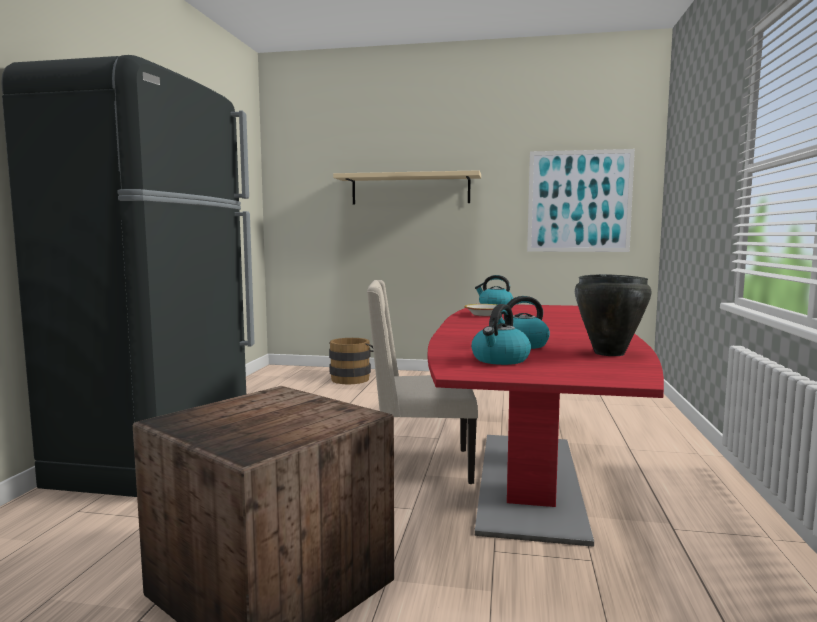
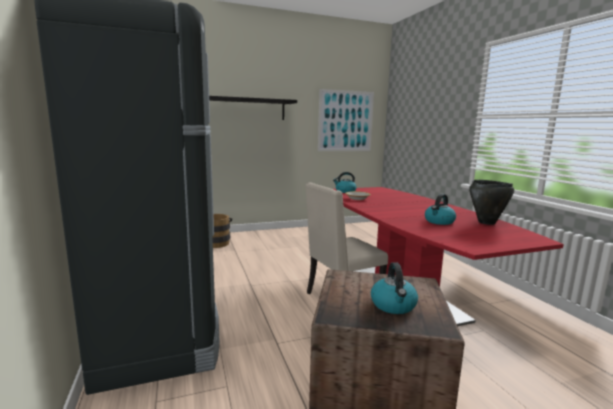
camera: 30 degrees left, 5 degrees up
beige shelf [333,170,481,204] -> black shelf [209,96,297,120]
kettle [471,304,531,365] -> kettle moved to [371,262,418,314]

